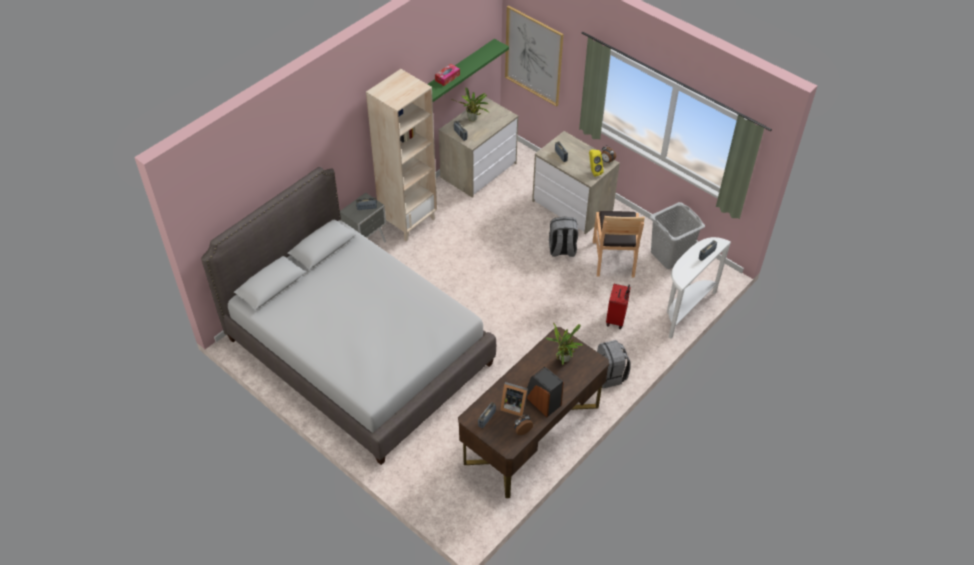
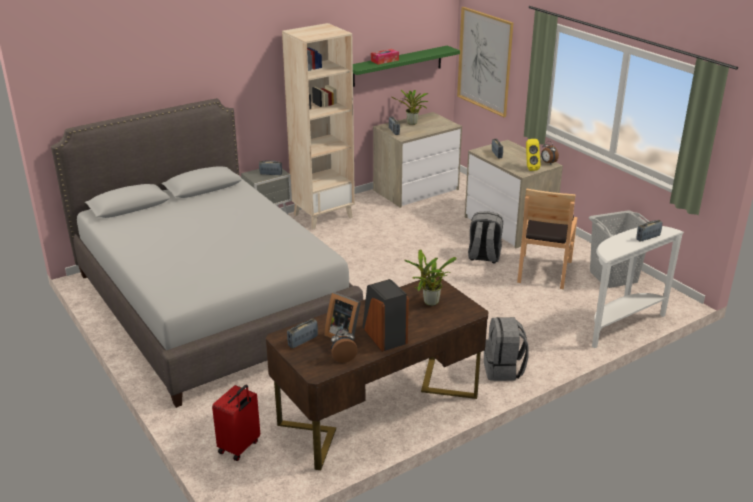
camera: 15 degrees right, 20 degrees down
red suitcase [606,284,631,329] -> red suitcase moved to [212,384,260,461]

